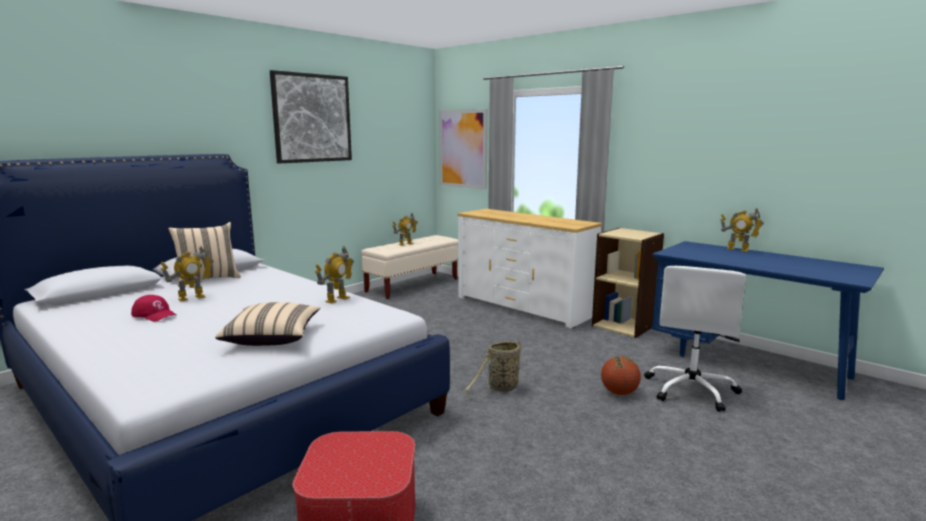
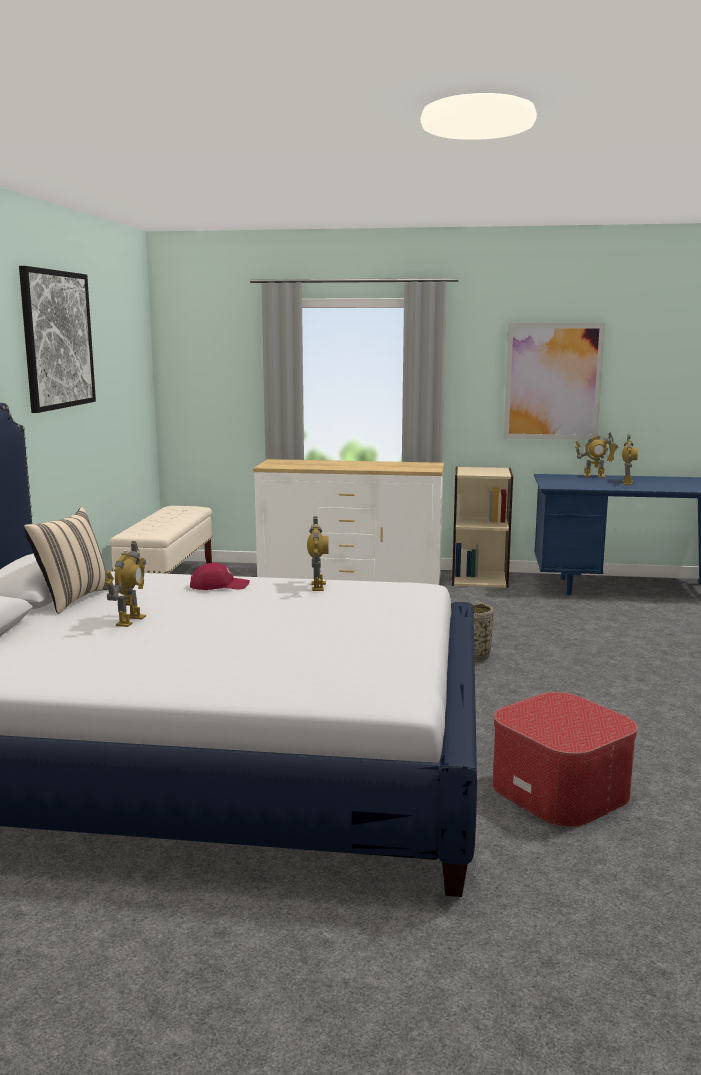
camera: 35 degrees left, 0 degrees up
red cap [131,295,176,322] -> red cap moved to [190,563,250,590]
beige pillow [215,302,320,346] -> none
toy robot [392,213,418,246] -> toy robot moved to [622,435,638,485]
picture [440,109,488,190] -> picture moved to [504,323,605,440]
basketball [601,356,641,395] -> none
white office chair [644,266,746,412] -> none

